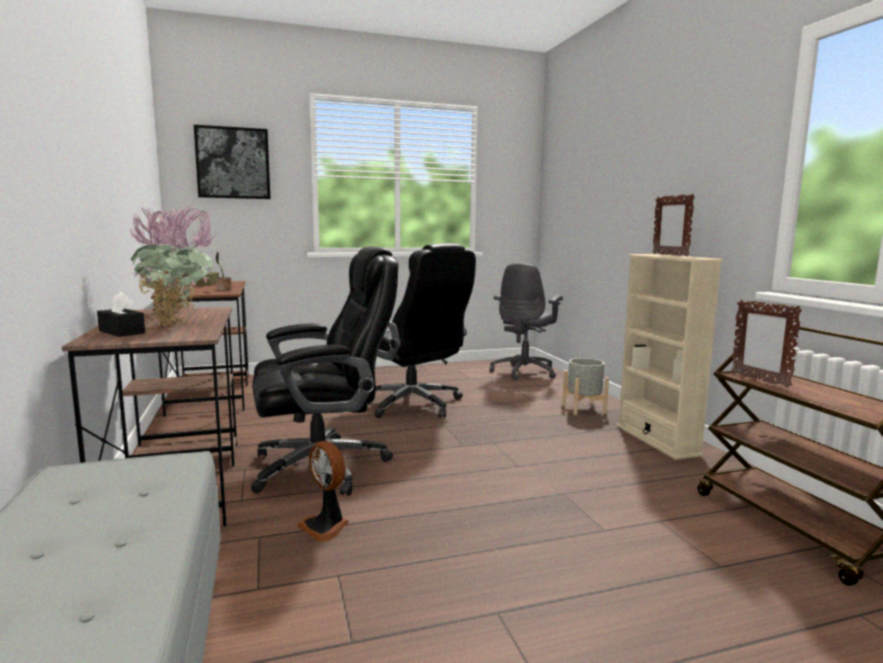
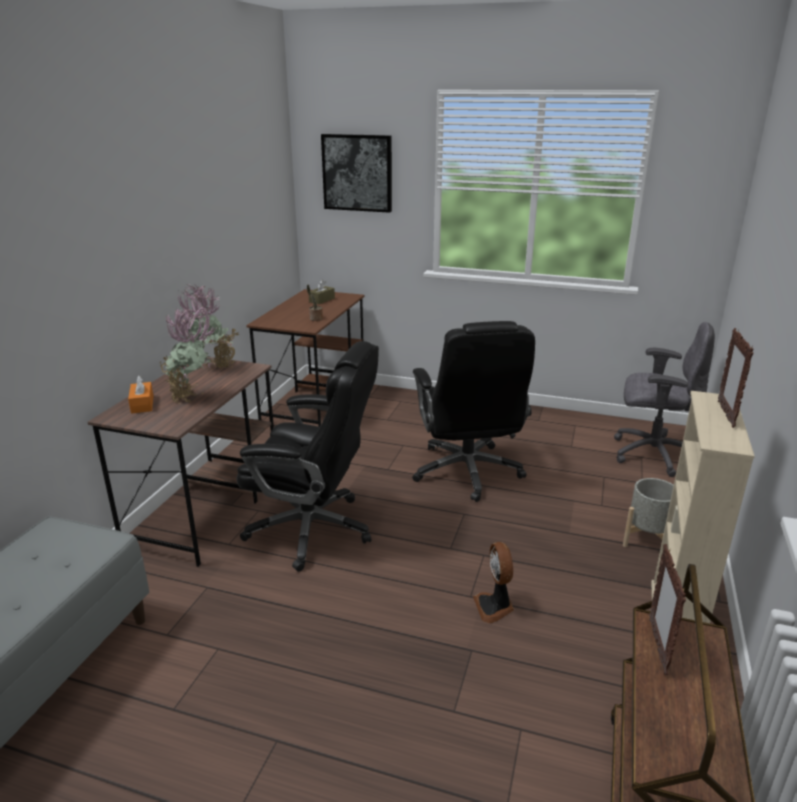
camera: 35 degrees right, 15 degrees up
black tissue box [97,292,145,337] -> orange tissue box [128,375,153,414]
fan [297,441,349,542] -> fan moved to [473,542,514,623]
grey office chair [490,263,563,381] -> grey office chair turned 135 degrees counterclockwise [614,322,715,477]

